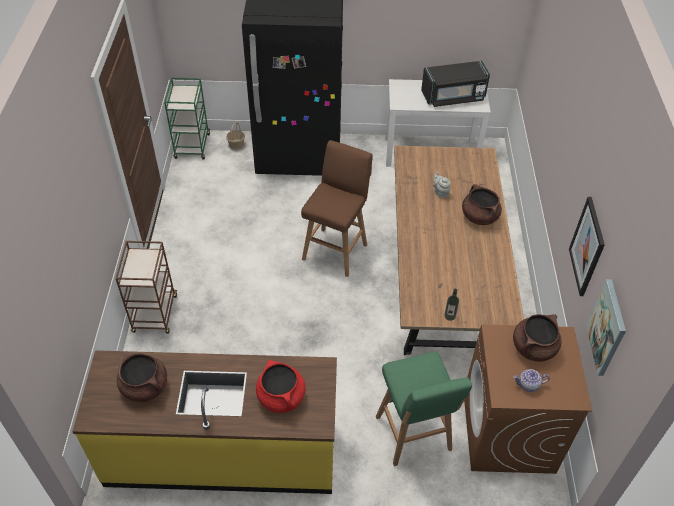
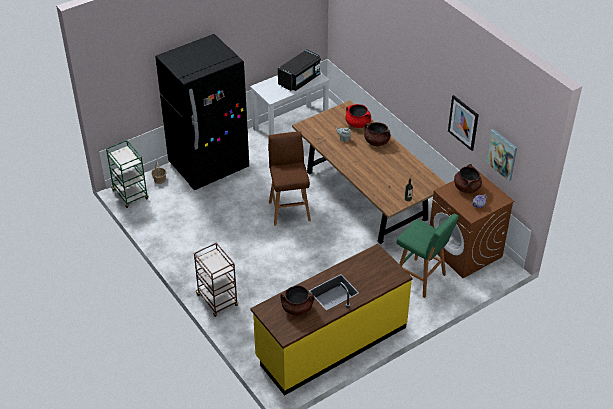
camera: 35 degrees left, 5 degrees down
red cooking pot [256,360,306,413] -> red cooking pot moved to [345,104,371,128]

